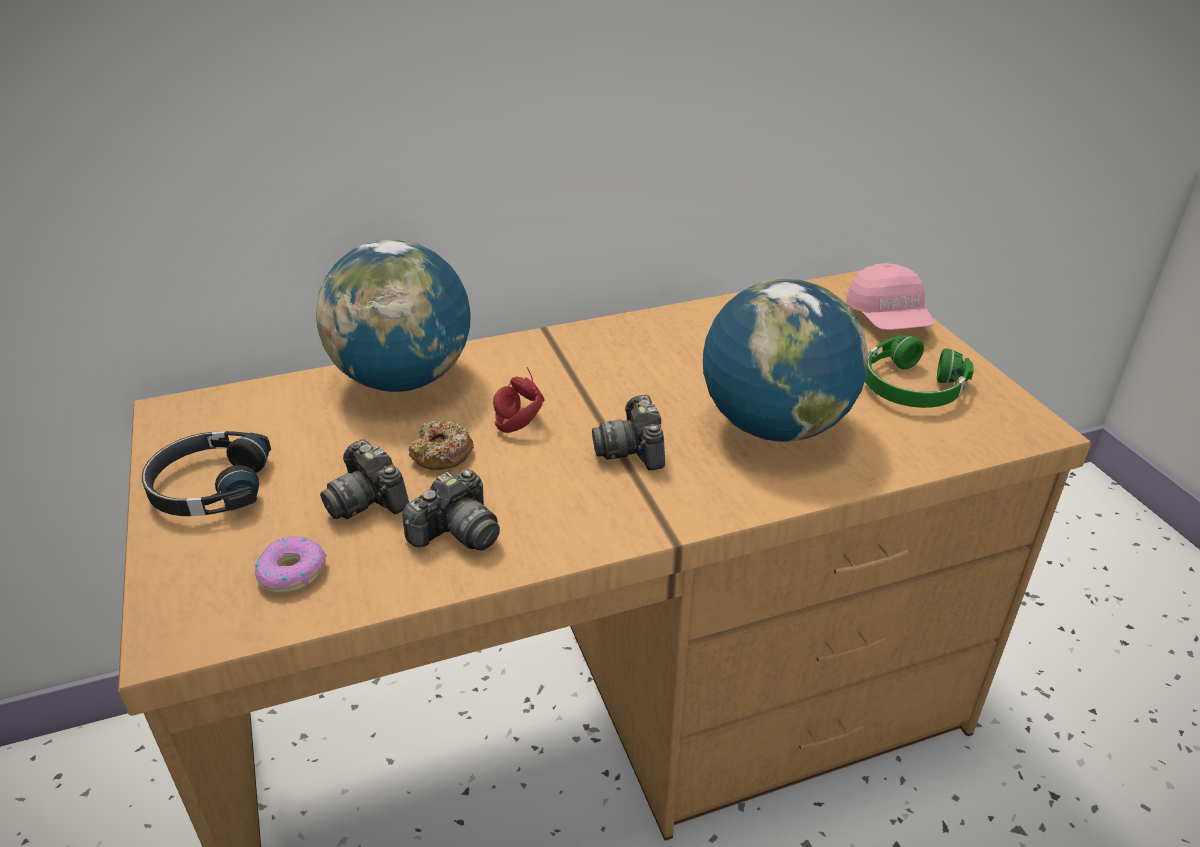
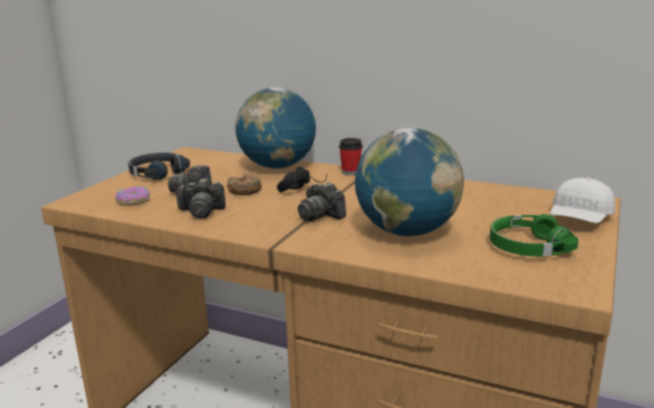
camera: 45 degrees right, 15 degrees down
red headphones [493,367,545,433] -> black headphones [277,167,327,192]
camera [592,395,665,470] -> camera turned 75 degrees counterclockwise [298,182,346,221]
pink cap [846,263,935,330] -> white cap [550,178,615,223]
none -> cup [339,138,363,175]

